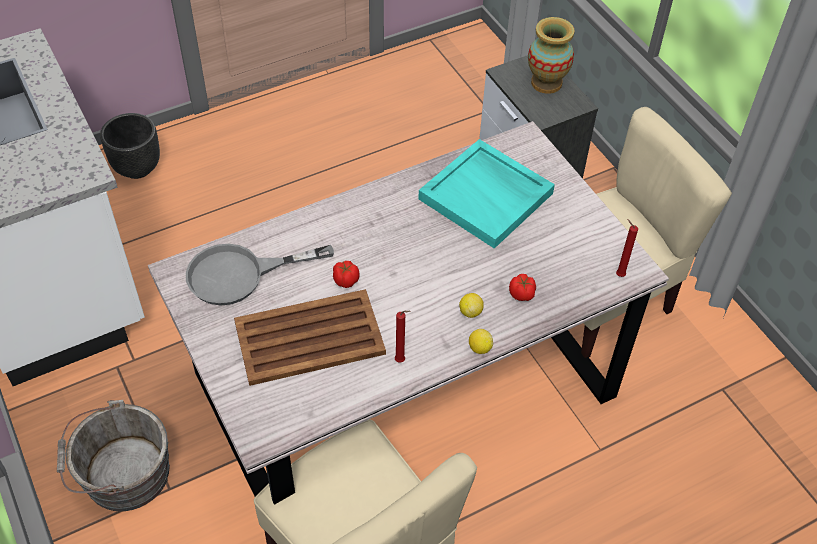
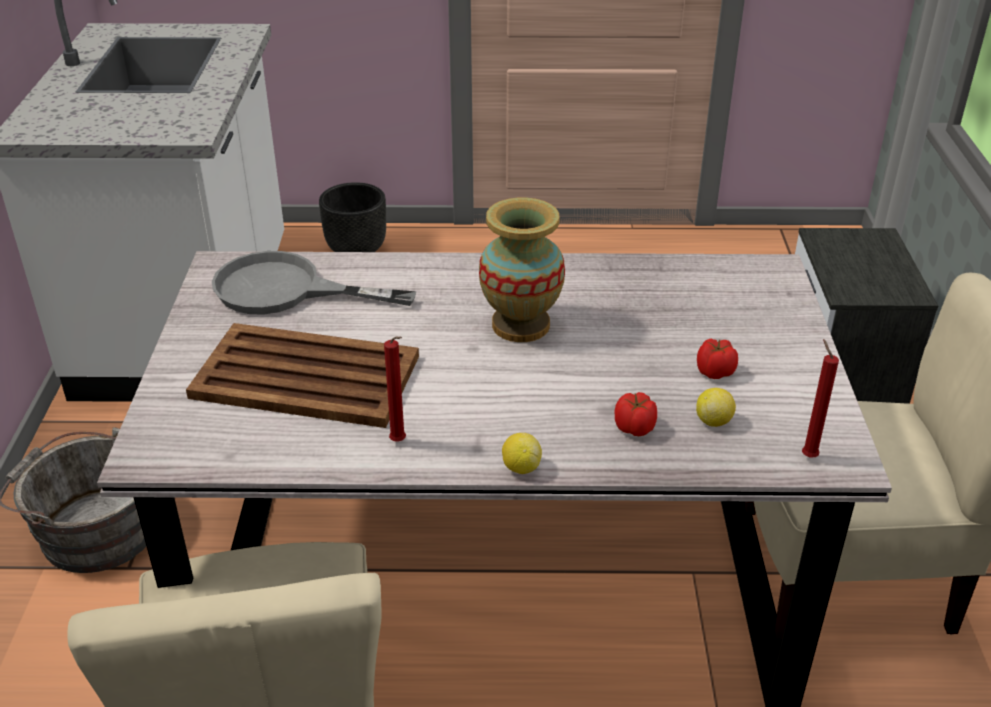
camera: 30 degrees right, 15 degrees down
tomato [333,261,359,288] -> tomato moved to [697,339,738,379]
turquoise tray [418,139,555,249] -> none
lemon [459,293,484,318] -> lemon moved to [696,388,736,427]
vase [528,17,575,94] -> vase moved to [479,198,565,342]

